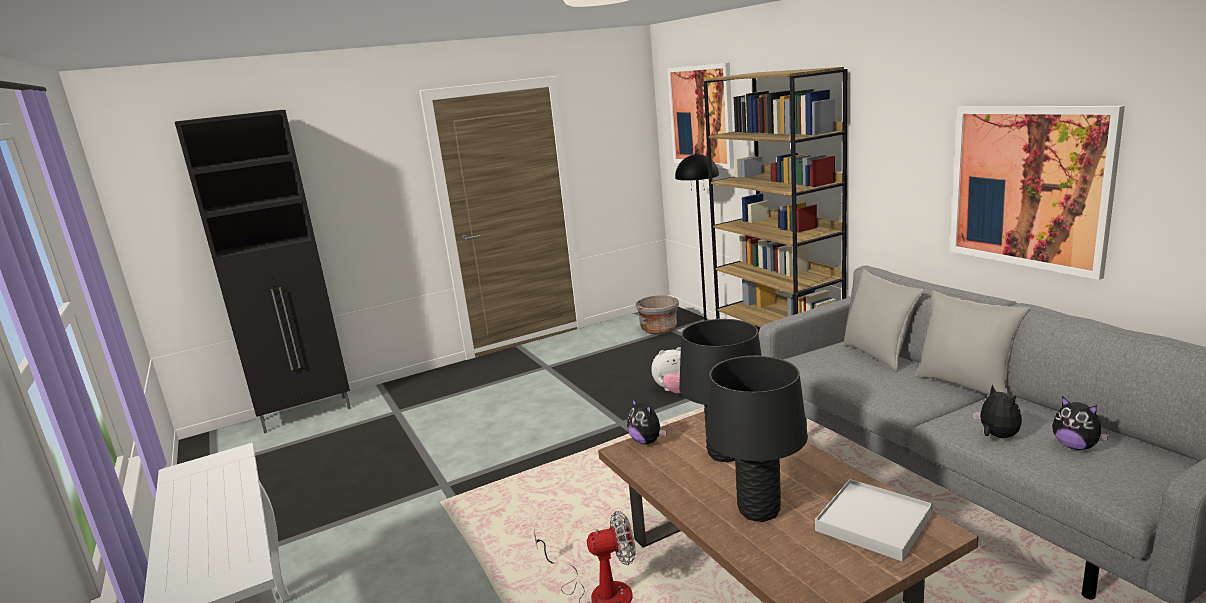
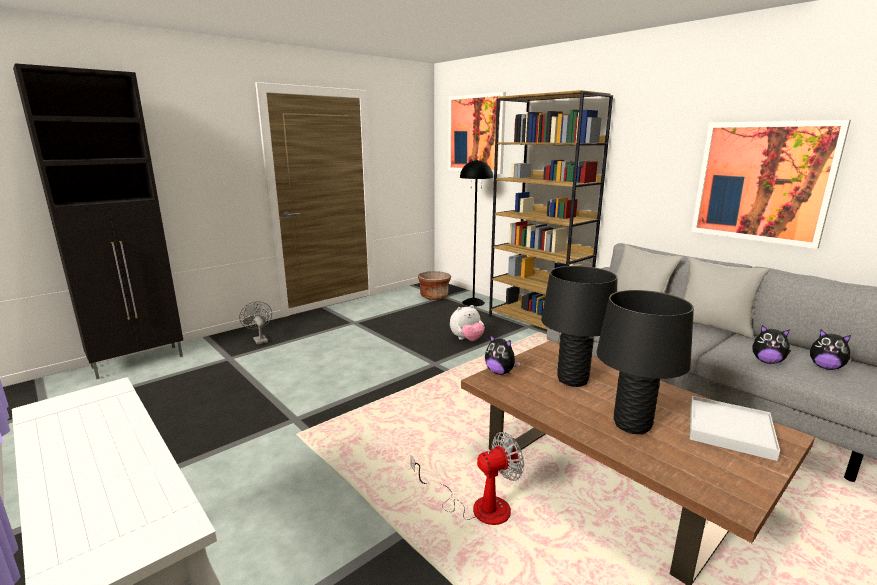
camera: 15 degrees left, 0 degrees up
grey planter [636,296,679,334] -> brown planter [418,271,451,300]
plush toy [973,384,1022,438] -> plush toy turned 150 degrees clockwise [752,325,791,364]
none -> grey fan [239,301,272,345]

